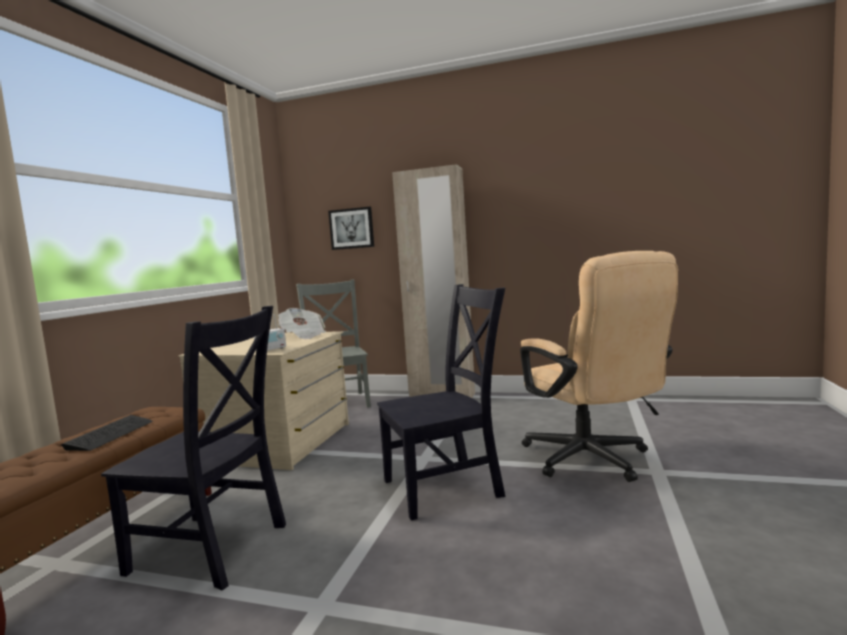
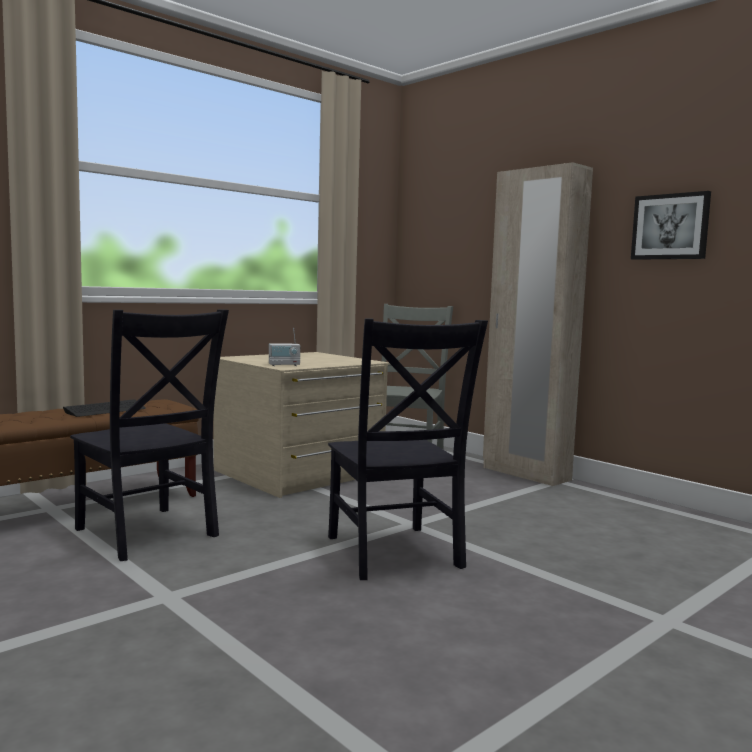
camera: 30 degrees right, 0 degrees up
newspaper [278,308,326,339] -> none
picture [328,207,374,250] -> picture moved to [631,191,711,260]
black chair [377,284,505,520] -> black chair turned 60 degrees clockwise [328,318,488,580]
beige office chair [520,251,678,482] -> none

